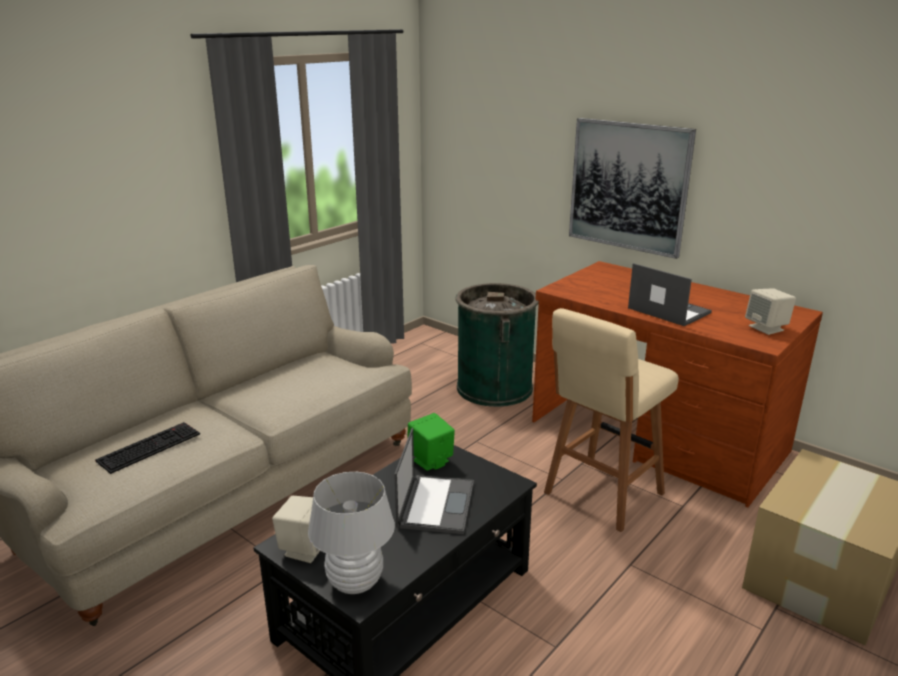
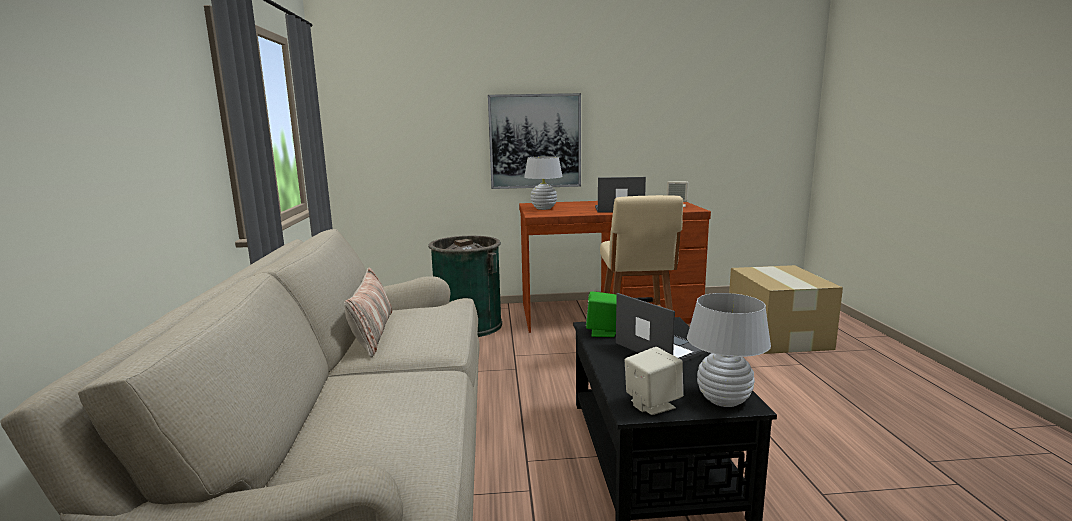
camera: 45 degrees left, 10 degrees down
keyboard [95,422,200,474] -> none
none -> pillow [344,268,392,358]
none -> white table lamp [524,156,563,210]

